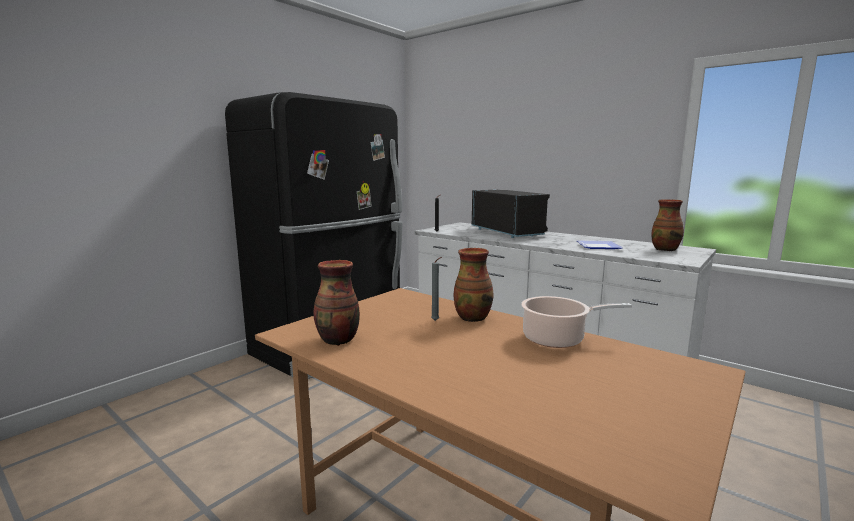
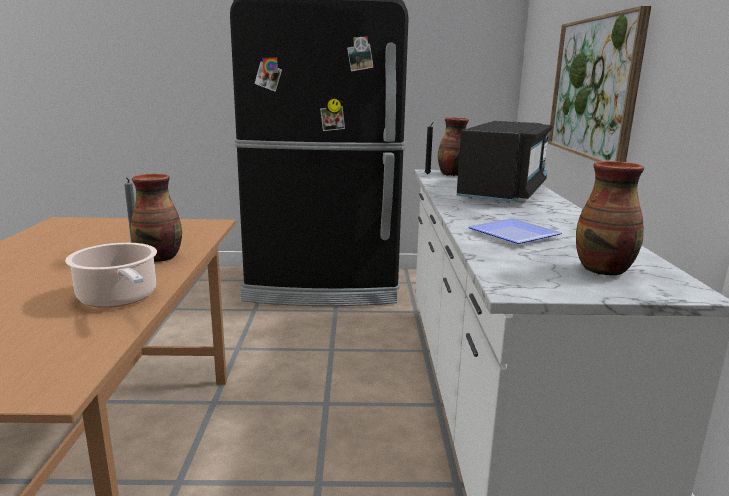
camera: 50 degrees right, 5 degrees up
vase [313,260,360,346] -> vase moved to [438,117,469,176]
none -> picture [548,6,651,162]

